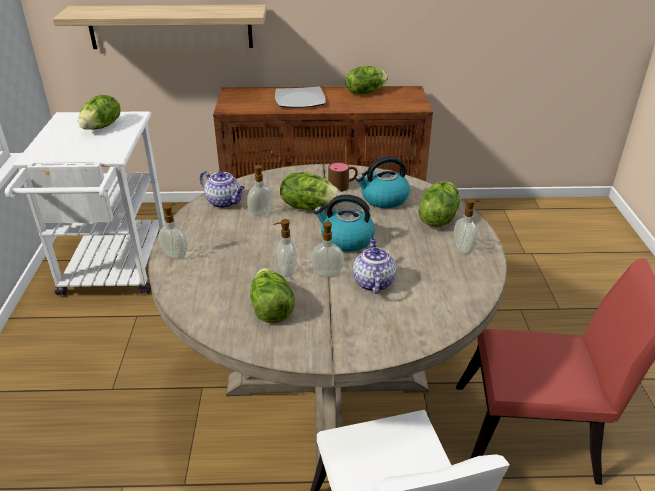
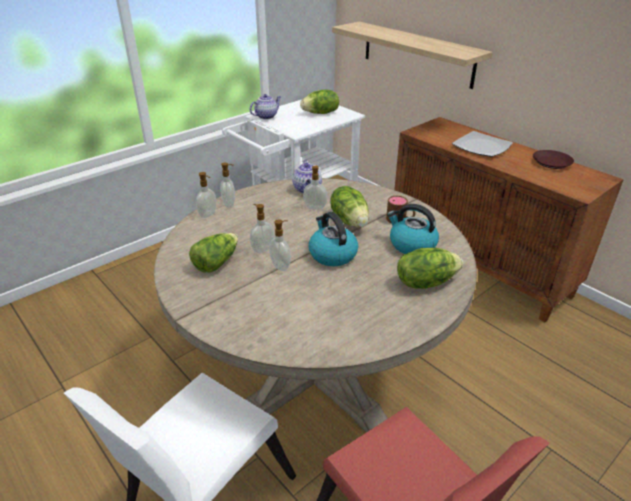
camera: 50 degrees right, 0 degrees up
lettuce [345,66,388,94] -> brown plate [533,150,574,169]
teapot [353,238,397,294] -> teapot moved to [250,94,281,119]
soap dispenser [454,198,480,254] -> soap dispenser moved to [196,172,216,218]

